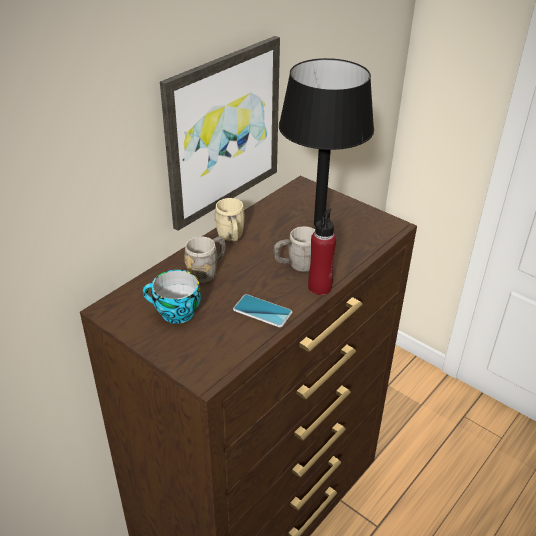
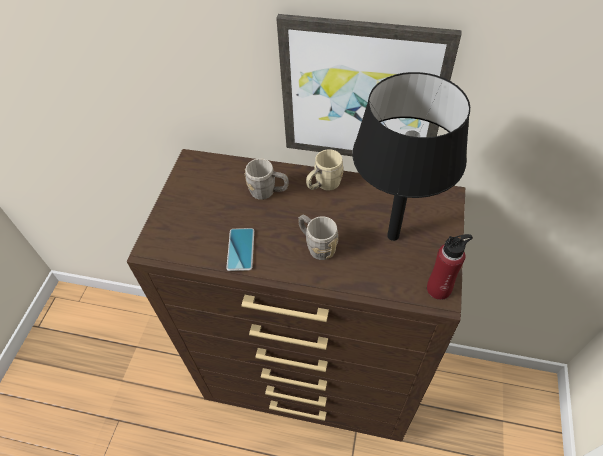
camera: 65 degrees right, 15 degrees up
cup [143,270,201,324] -> none
red bottle [308,208,336,295] -> red bottle moved to [427,234,473,300]

